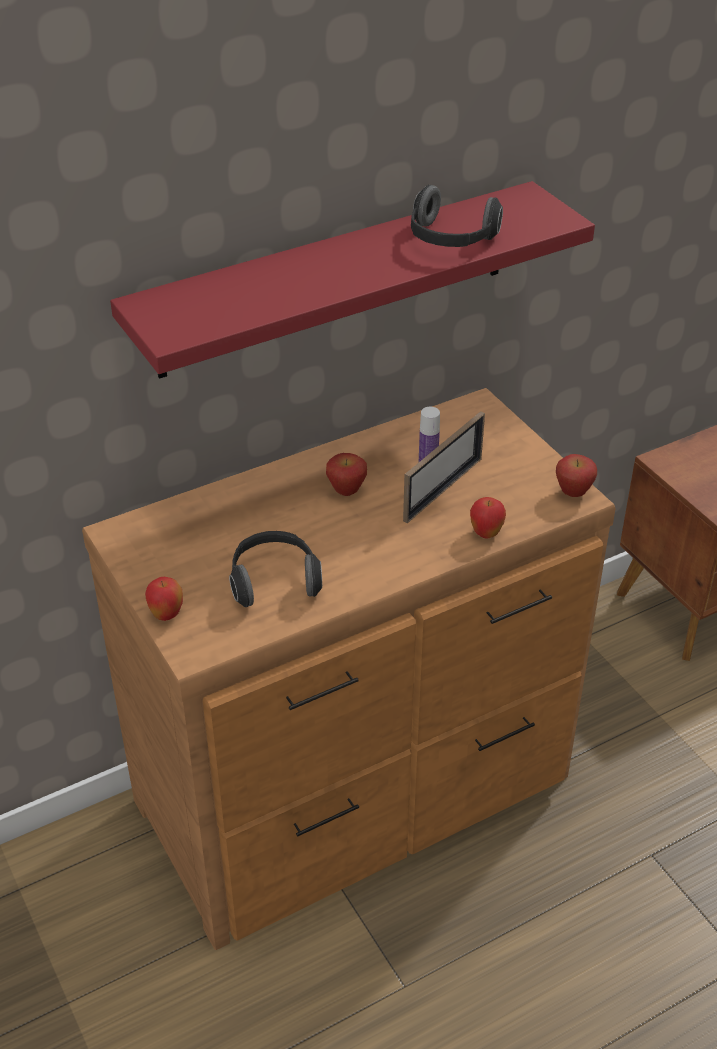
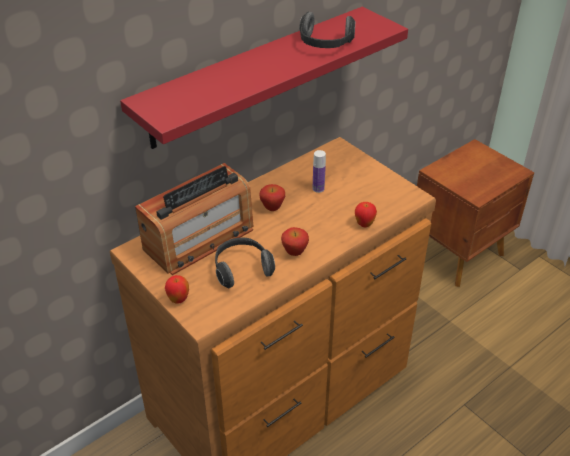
camera: 10 degrees left, 0 degrees up
picture frame [403,411,485,523] -> none
apple [556,454,597,497] -> apple moved to [281,227,309,256]
none -> radio [135,163,253,275]

